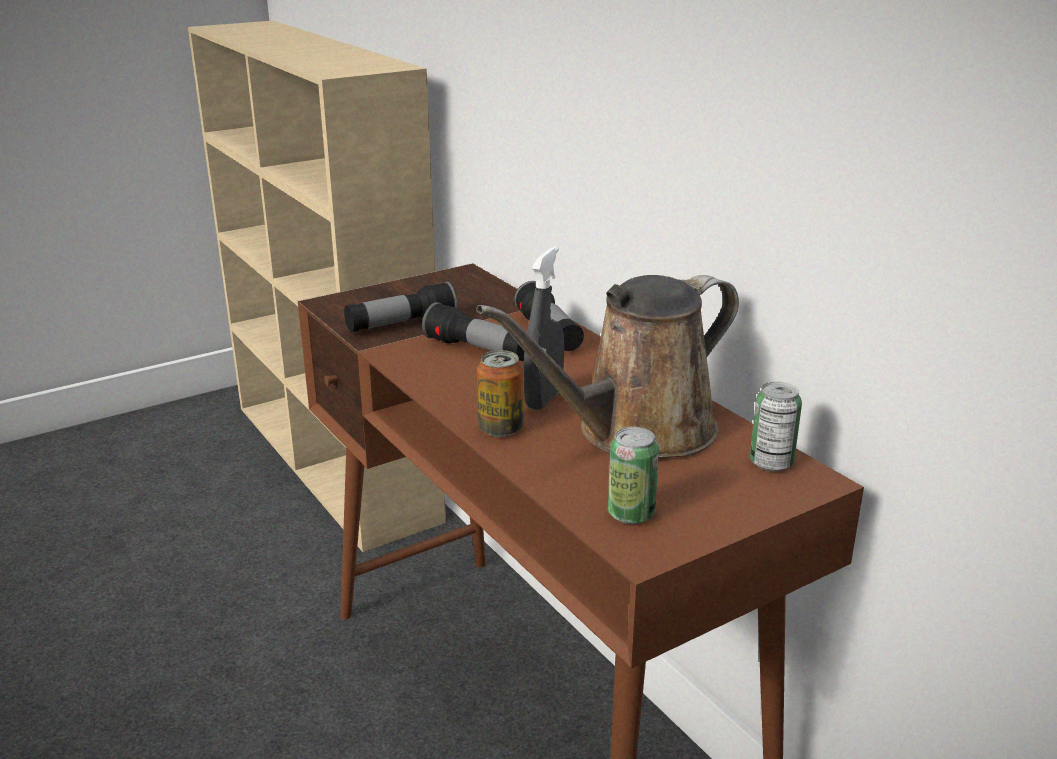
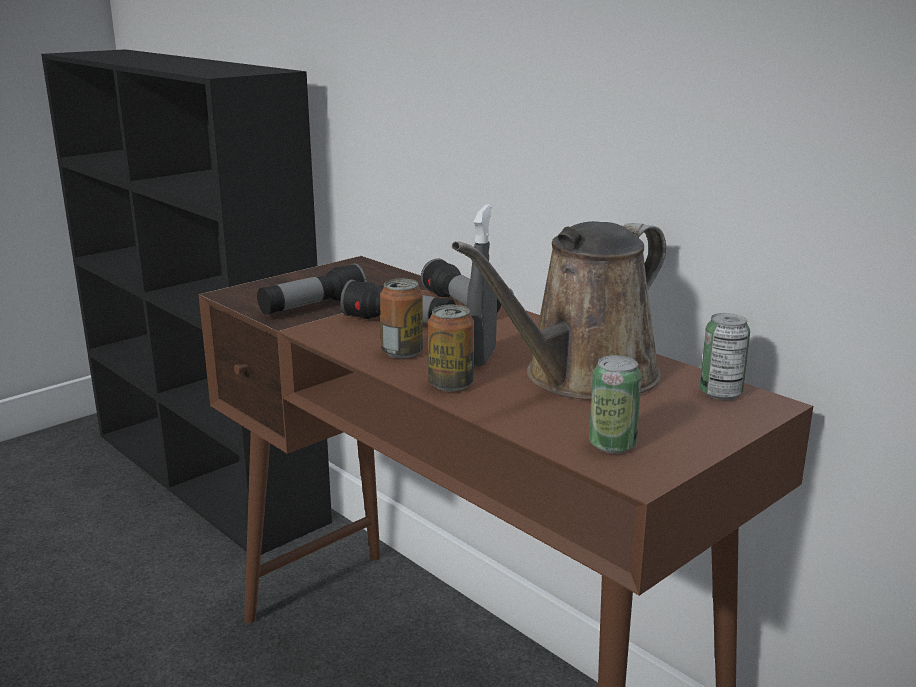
camera: 10 degrees left, 5 degrees down
beige bookcase [188,21,446,552] -> black bookcase [41,49,332,555]
none -> can [380,279,423,358]

